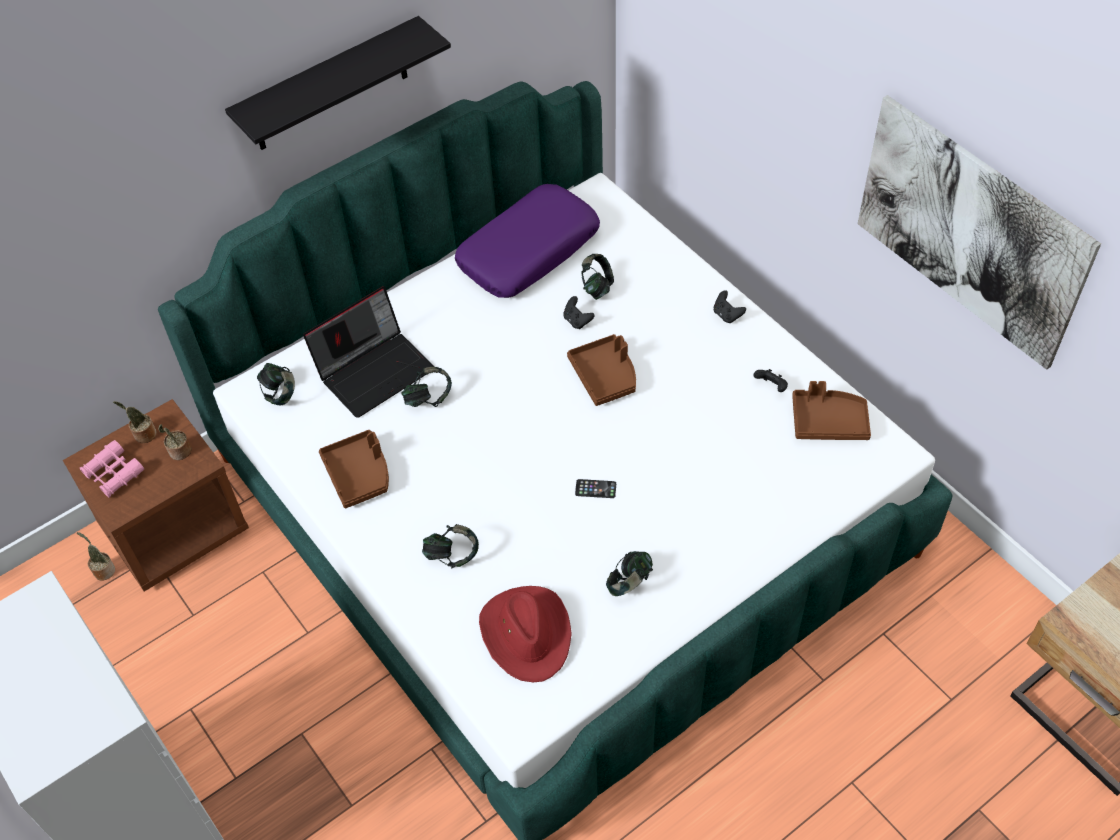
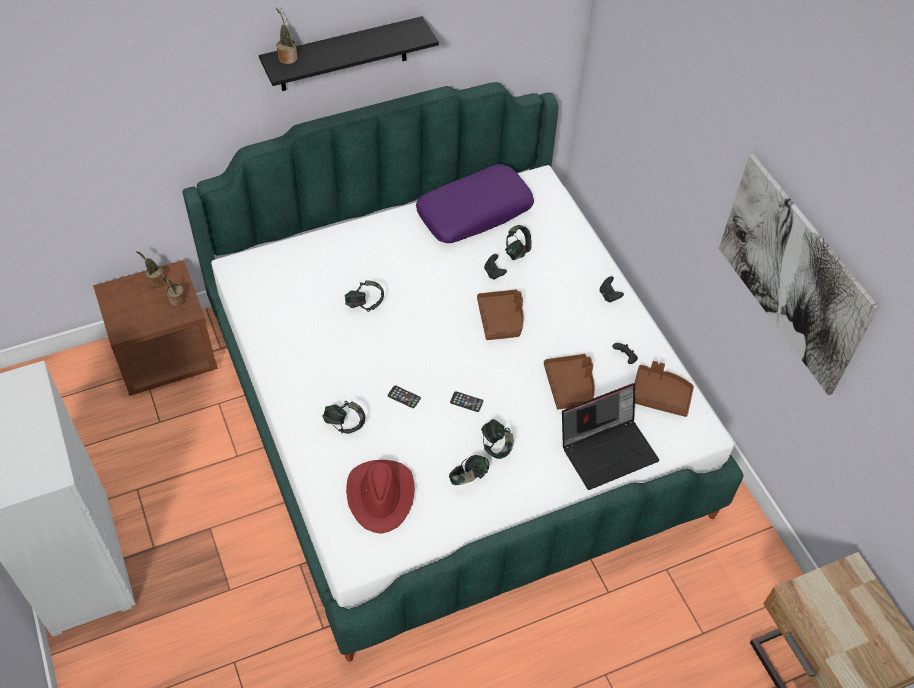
camera: 10 degrees right, 0 degrees up
potted plant [77,532,115,581] -> potted plant moved to [276,8,297,64]
pink binoculars [80,440,144,498] -> none
headphones [257,363,295,405] -> headphones moved to [481,419,514,459]
laptop [303,286,434,418] -> laptop moved to [562,383,659,490]
brown tray [319,430,389,508] -> brown tray moved to [544,354,595,410]
none -> phone [388,385,421,408]

